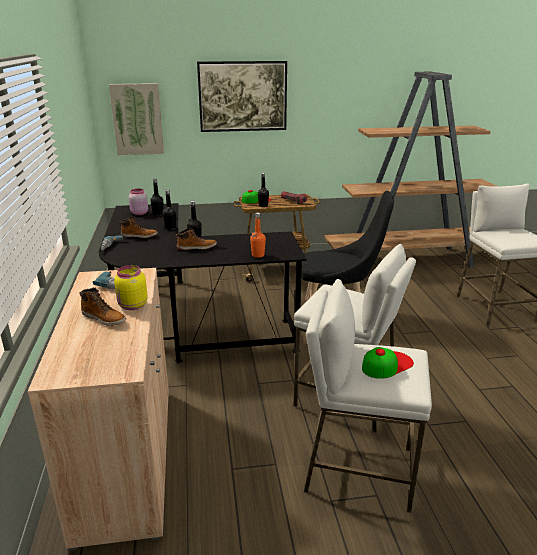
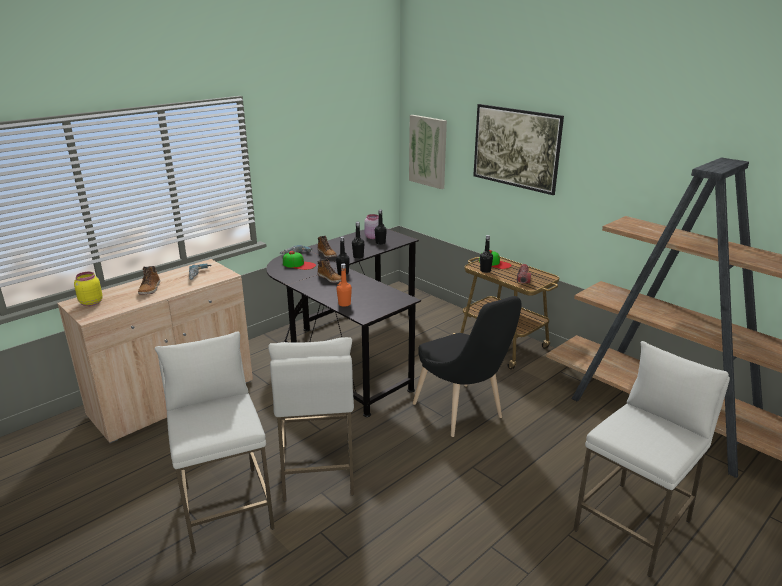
camera: 55 degrees right, 0 degrees up
yellow jar [114,265,148,310] -> yellow jar moved to [74,272,103,306]
cap [362,347,414,379] -> cap moved to [283,251,316,270]

